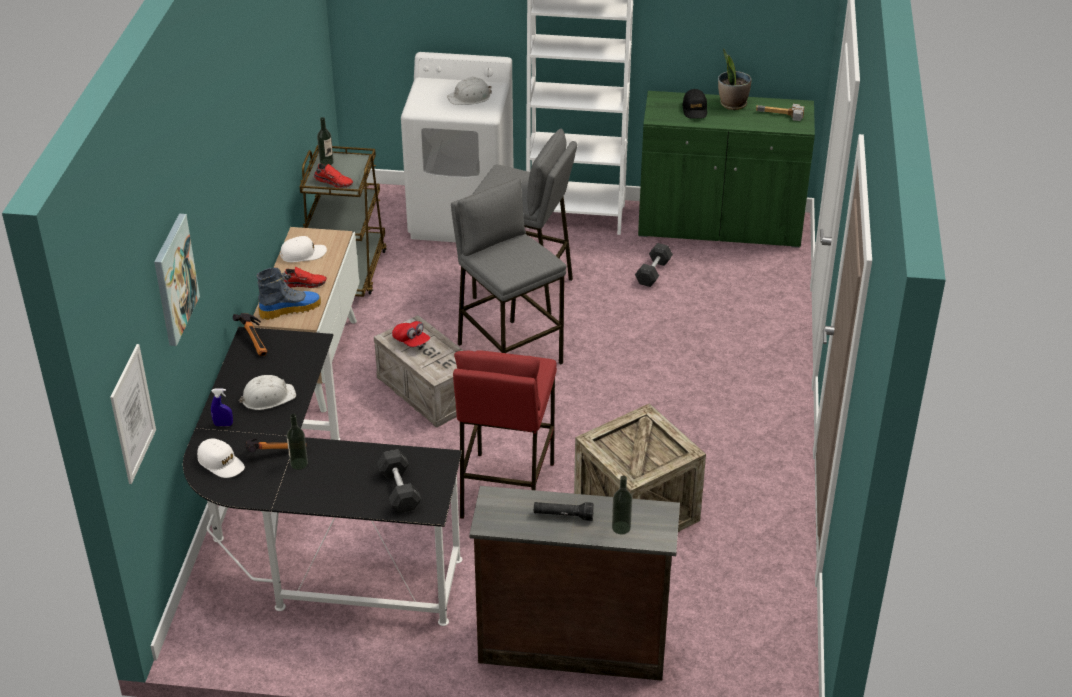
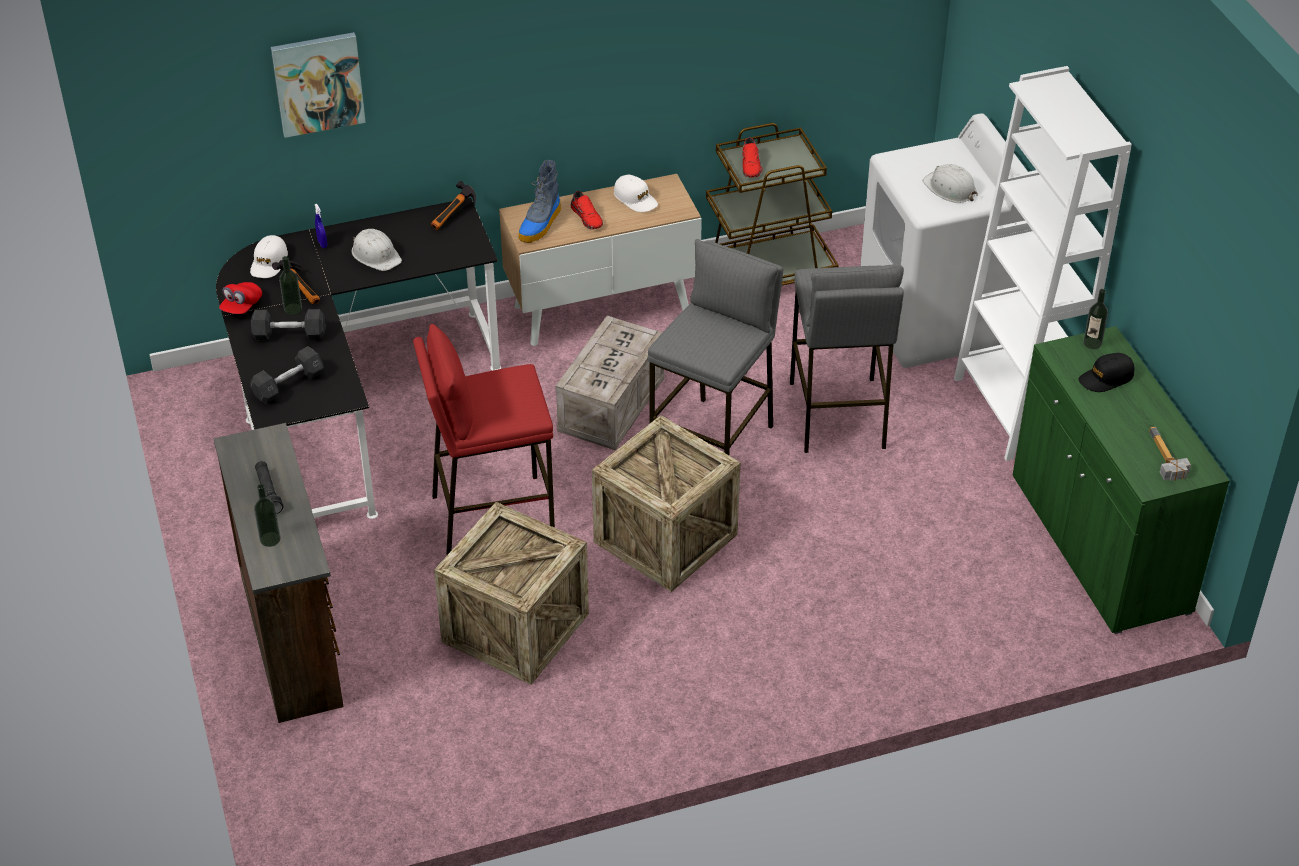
camera: 65 degrees right, 5 degrees up
picture [110,344,156,484] -> none
boot [257,268,321,320] -> boot turned 75 degrees clockwise [518,160,561,243]
bottle [317,117,334,165] -> bottle moved to [1083,289,1108,349]
red cap [392,321,430,347] -> red cap moved to [219,282,262,314]
grey dumbbell [635,243,673,287] -> grey dumbbell moved to [251,309,325,340]
potted plant [718,48,752,110] -> none
none -> crate [592,415,741,592]

